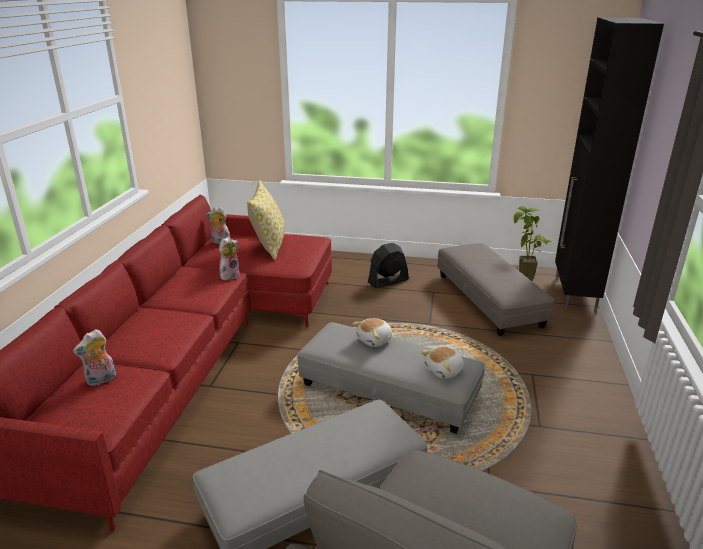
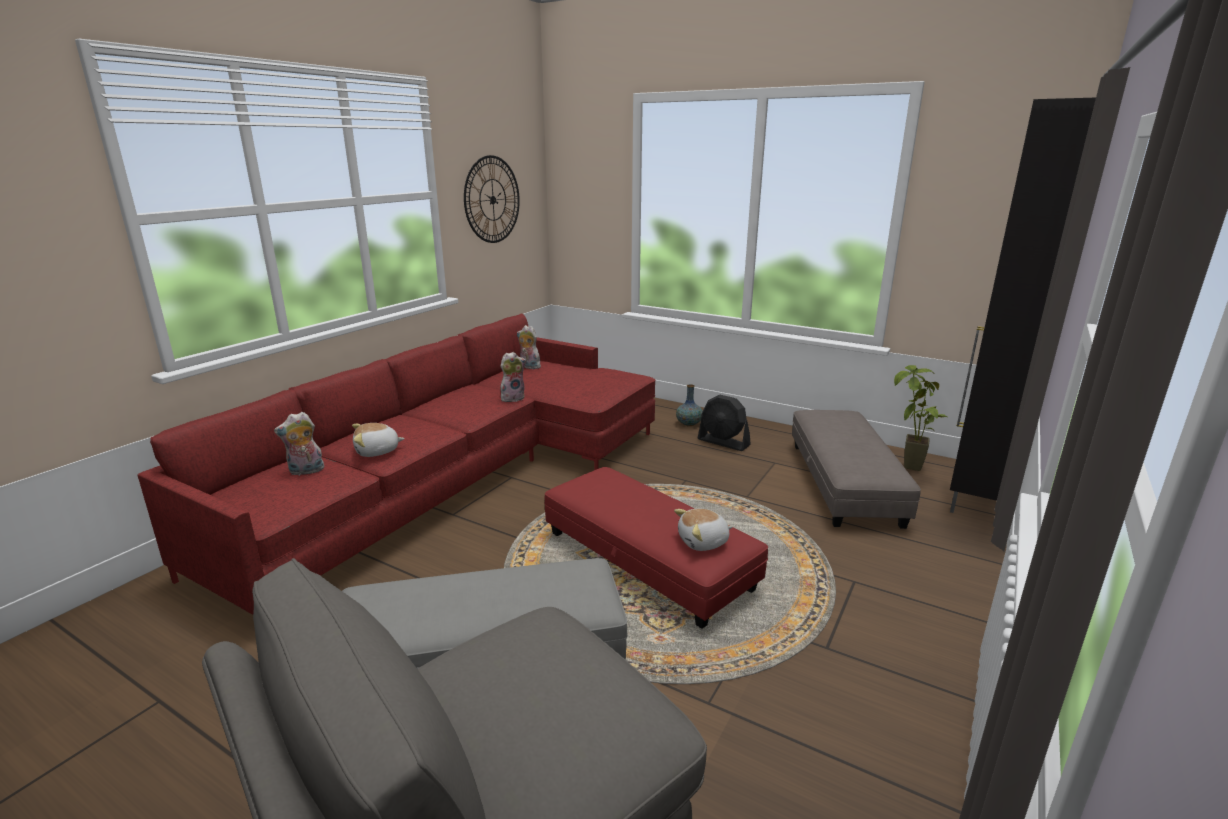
camera: 20 degrees right, 5 degrees down
pillow [247,180,285,260] -> none
grey ottoman [298,322,485,434] -> red ottoman [545,467,768,629]
plush toy [352,318,392,347] -> plush toy moved to [352,423,405,457]
black fan [368,243,409,288] -> black fan turned 135 degrees counterclockwise [698,394,751,451]
none -> wall clock [464,155,520,243]
none -> vase [676,384,703,426]

